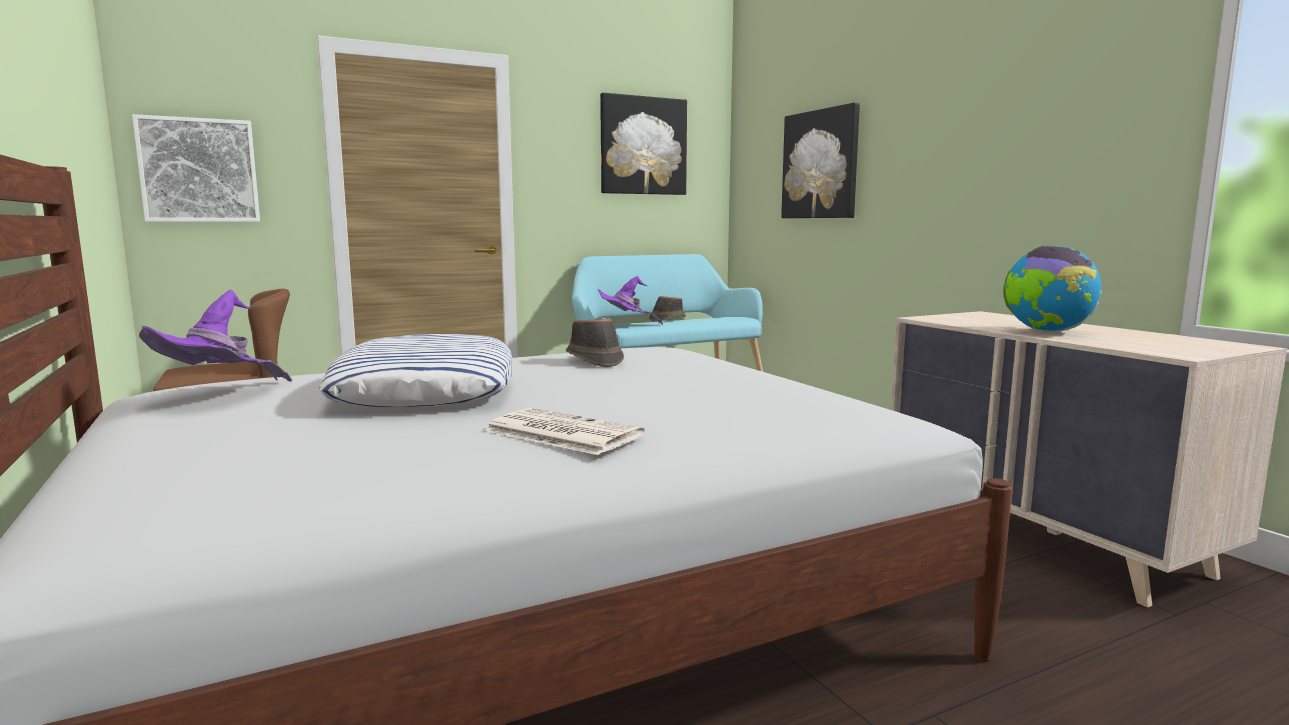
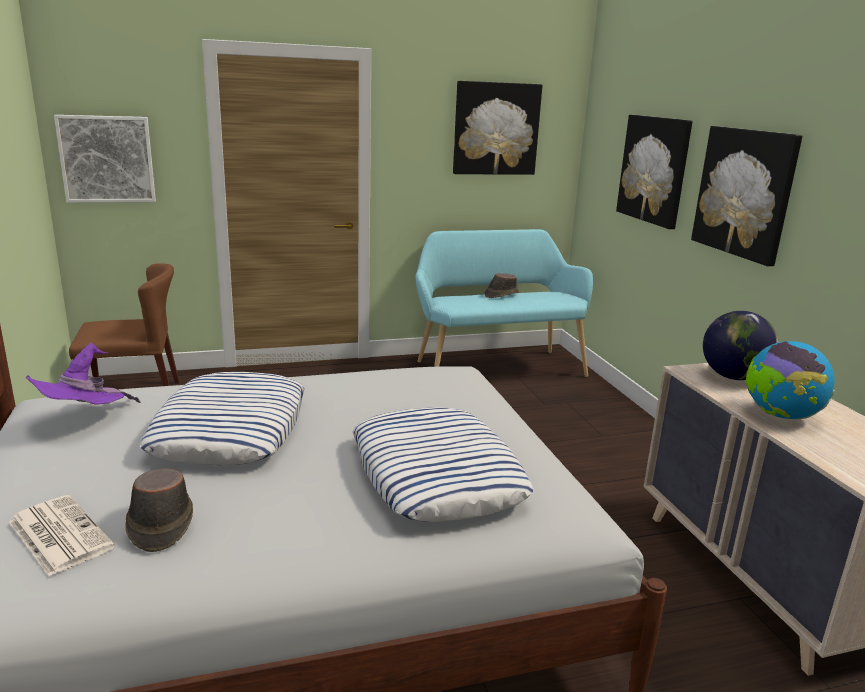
camera: 10 degrees right, 10 degrees up
newspaper [485,408,645,455] -> newspaper moved to [9,495,115,576]
brown hat [566,319,624,367] -> brown hat moved to [126,468,193,552]
purple hat [597,276,663,325] -> none
none -> pillow [353,407,534,522]
none -> picture [691,126,803,266]
none -> globe [703,311,778,380]

